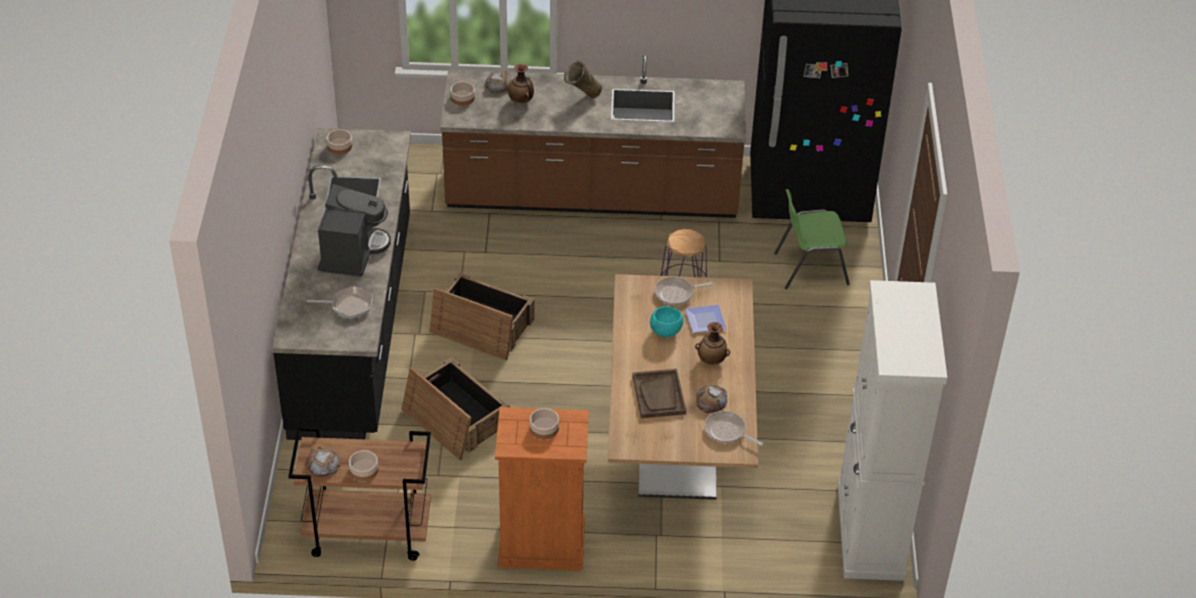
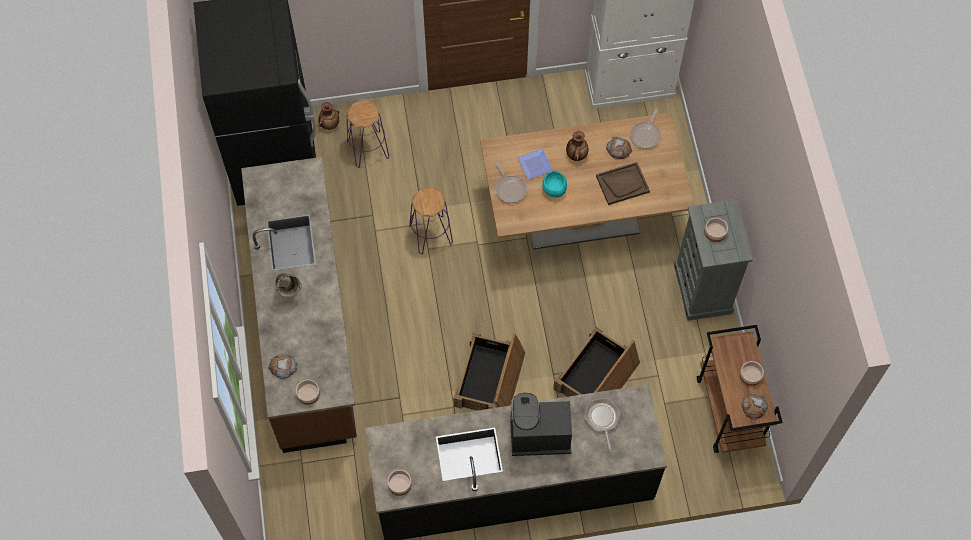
camera: 100 degrees left, 20 degrees up
orange dresser [495,407,589,571] -> grey dresser [674,199,753,321]
vase [508,64,534,103] -> vase moved to [319,102,339,130]
green chair [774,189,850,289] -> purple stool [347,100,389,168]

